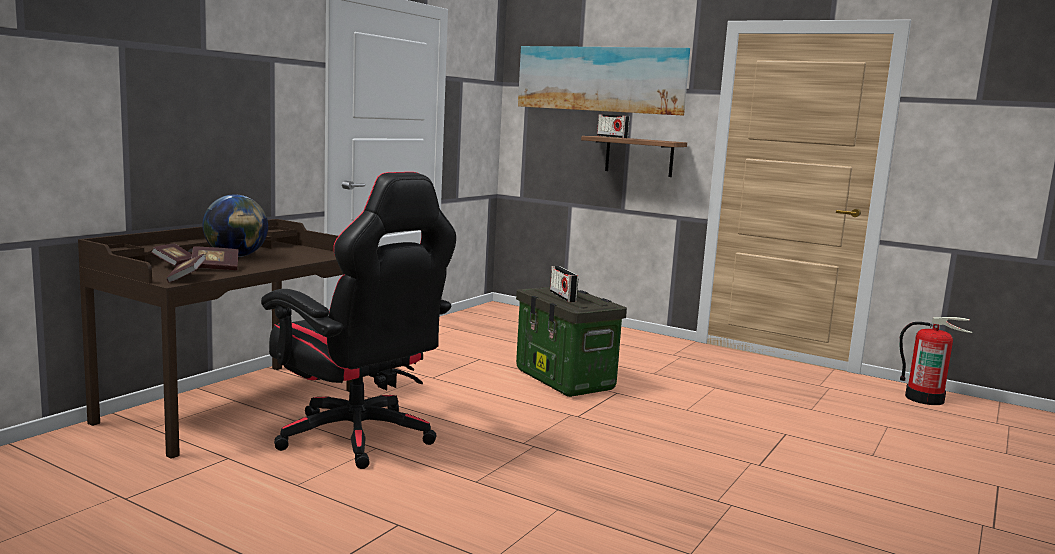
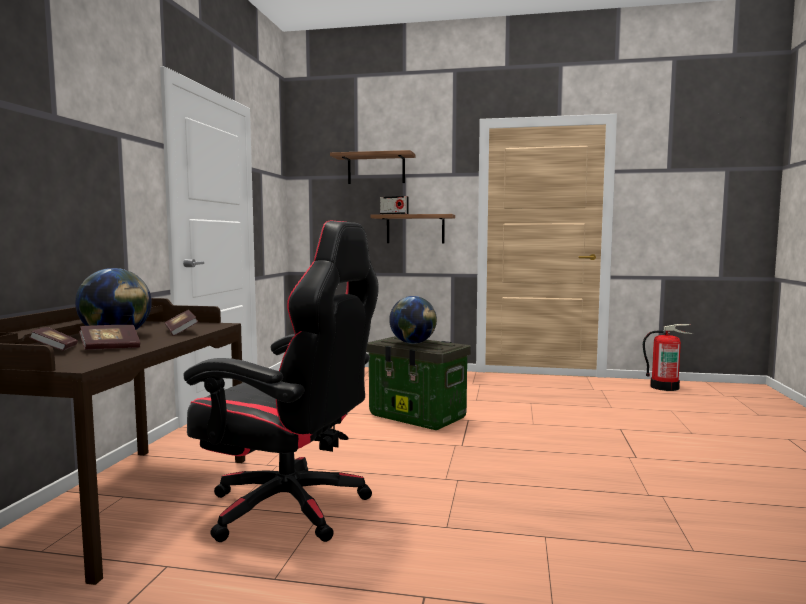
camera: 20 degrees left, 5 degrees down
book [167,254,206,283] -> book moved to [165,310,198,336]
picture [518,46,690,116] -> shelf [330,150,415,184]
radio [550,266,578,302] -> globe [389,296,437,344]

